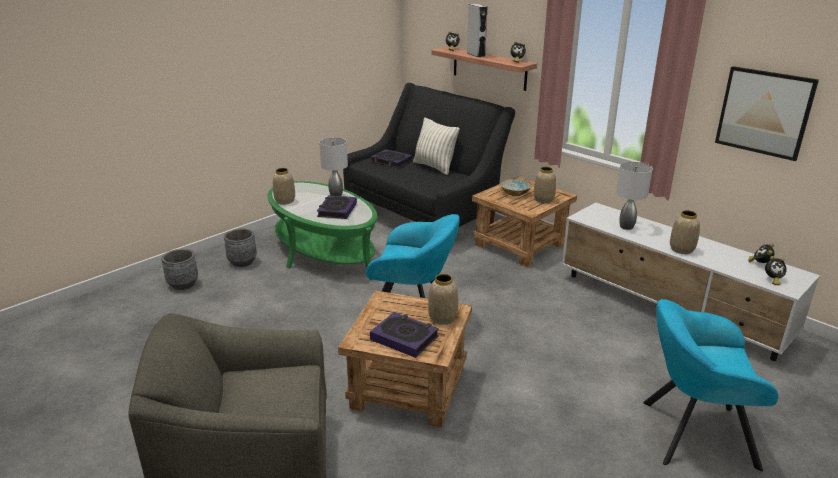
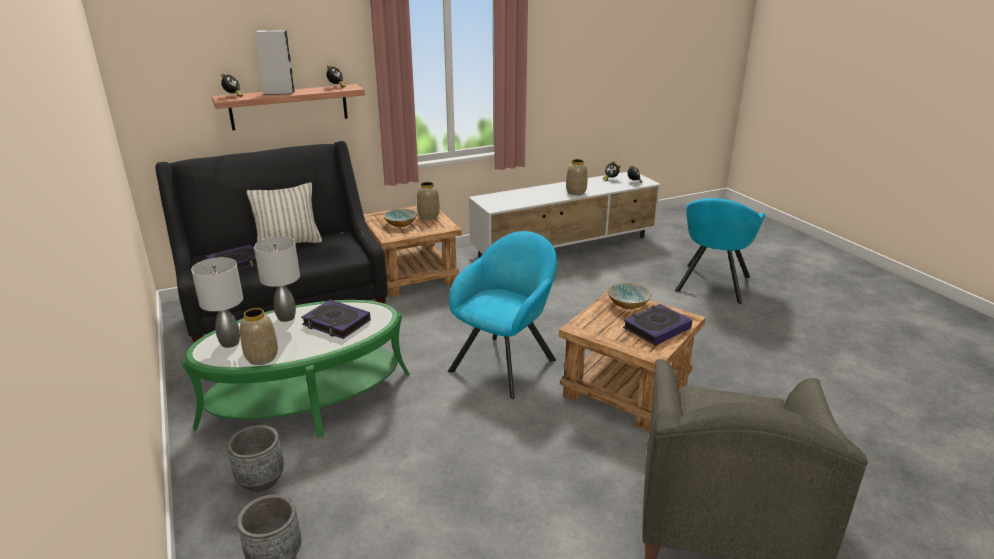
camera: 70 degrees left, 0 degrees up
vase [428,274,458,325] -> bowl [608,283,651,309]
grey table lamp [616,162,653,230] -> grey table lamp moved to [191,257,243,348]
picture [715,66,819,161] -> none

